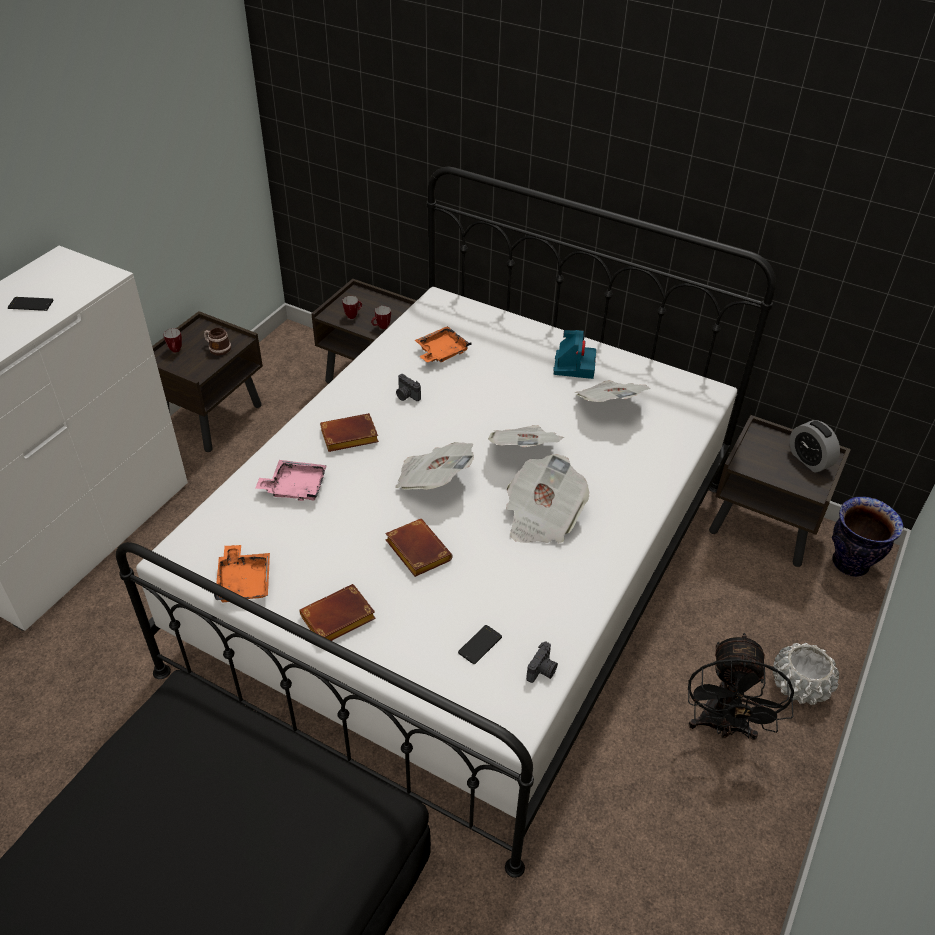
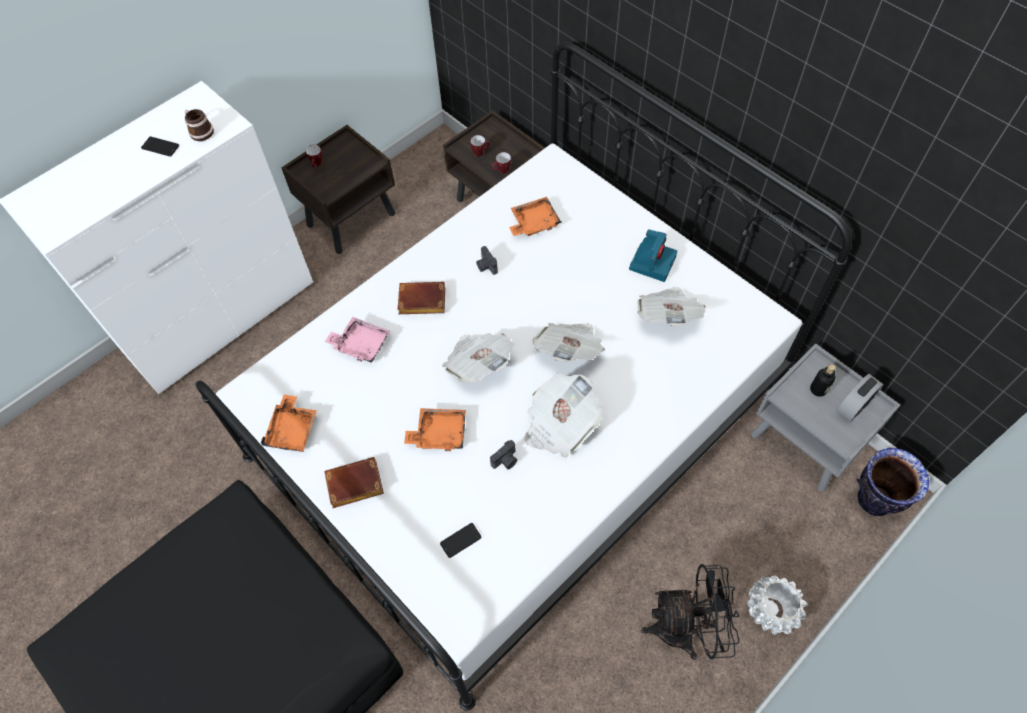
camera: 20 degrees right, 15 degrees up
mug [204,328,231,355] -> mug moved to [185,109,214,141]
brown book [385,519,453,577] -> orange tray [404,408,466,451]
camera [526,642,558,683] -> camera moved to [490,440,517,469]
black fan [688,633,794,740] -> black fan turned 120 degrees counterclockwise [641,564,739,660]
brown nightstand [709,415,851,567] -> grey nightstand [751,343,900,492]
alarm clock [790,420,840,472] -> alarm clock turned 120 degrees counterclockwise [837,374,884,422]
none -> bottle [810,364,836,397]

